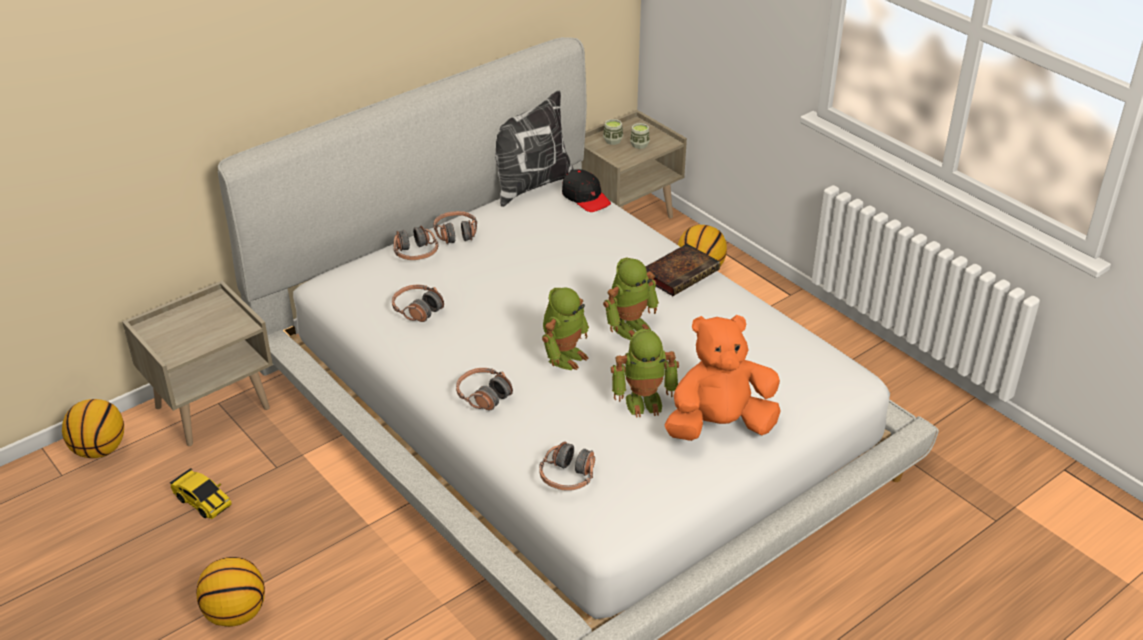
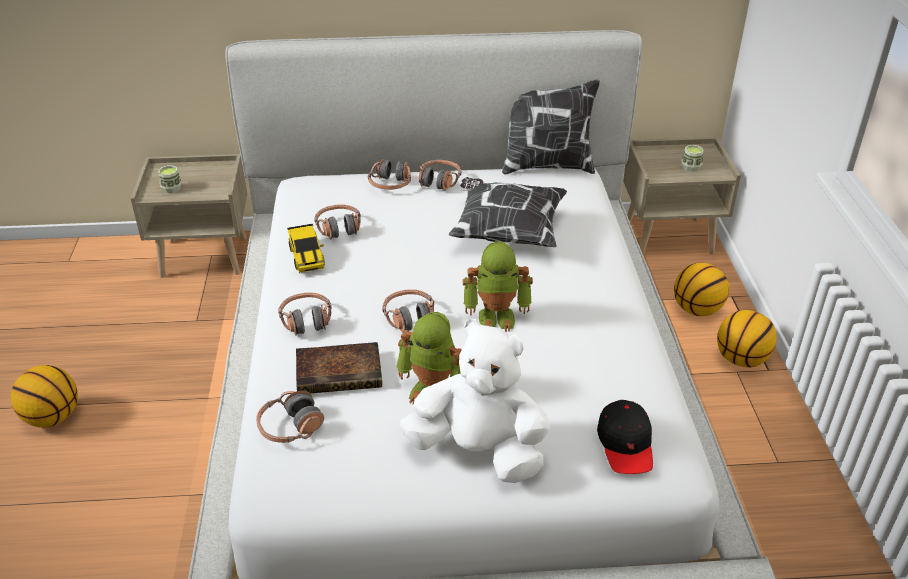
camera: 35 degrees right, 0 degrees up
basketball [62,399,124,458] -> basketball moved to [717,310,777,368]
toy car [170,468,232,520] -> toy car moved to [287,224,325,273]
toy robot [542,287,589,370] -> headphones [382,289,434,332]
black cap [562,169,611,212] -> black cap moved to [597,400,653,474]
cup [603,119,623,145] -> cup moved to [158,165,182,193]
book [645,244,720,296] -> book moved to [296,342,382,393]
orange plush toy [664,315,780,441] -> white plush toy [400,319,550,483]
none -> pillow [449,177,567,247]

